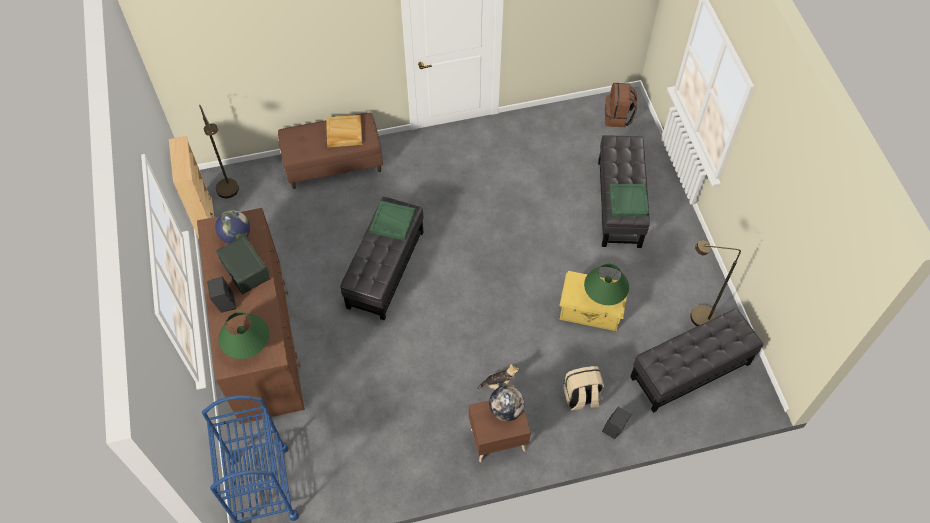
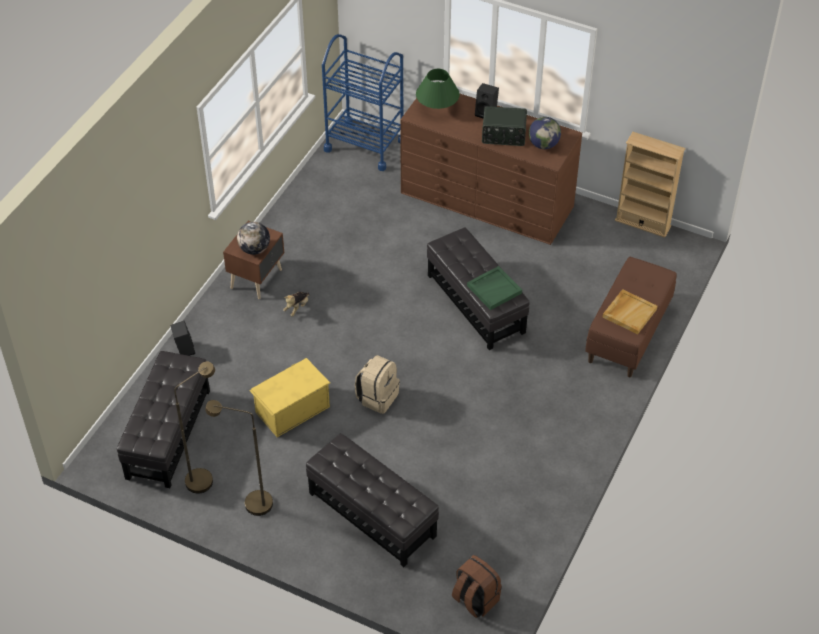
camera: 130 degrees right, 10 degrees down
brown floor lamp [199,105,239,198] -> brown floor lamp moved to [205,400,273,516]
beige backpack [563,366,604,410] -> beige backpack moved to [355,355,400,414]
green table lamp [584,263,629,305] -> none
green tray [609,184,649,217] -> none

